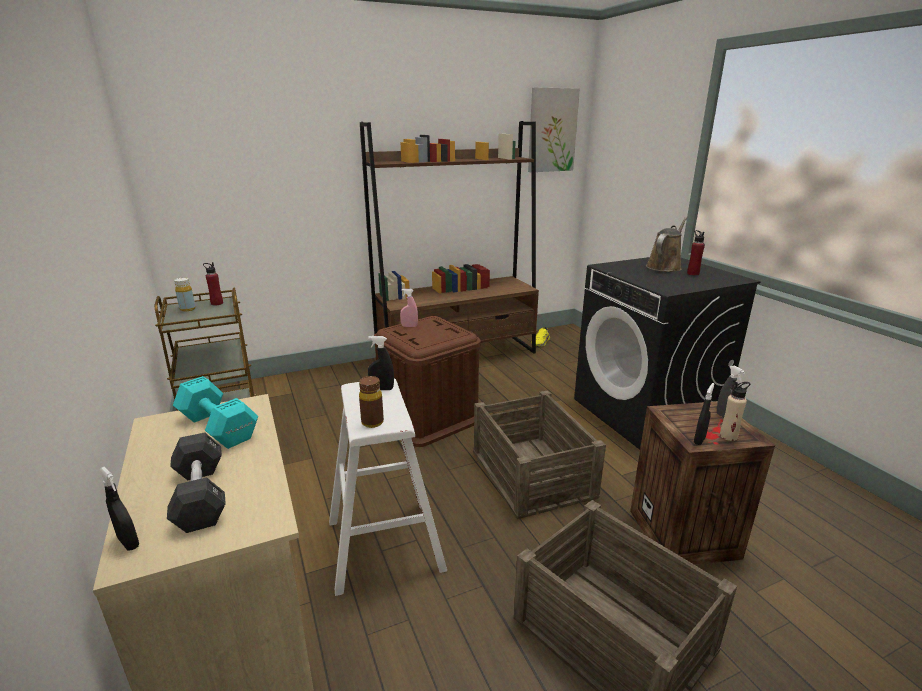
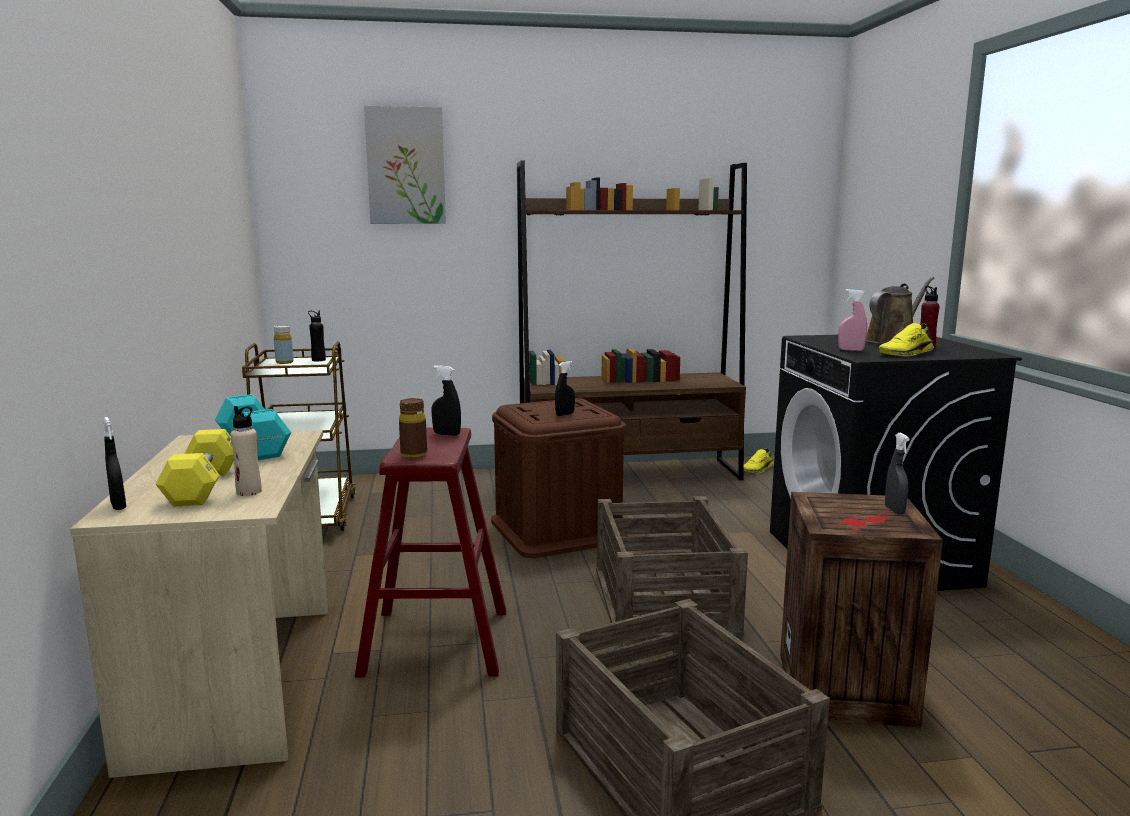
camera: 15 degrees right, 10 degrees down
black dumbbell [167,432,226,533] -> yellow dumbbell [155,429,234,507]
red bottle [203,262,223,306] -> black bottle [308,311,326,361]
white stool [329,379,447,596] -> red stool [355,428,506,677]
pink spray bottle [400,289,418,327] -> pink spray bottle moved to [838,289,867,351]
picture [528,87,580,172] -> picture moved to [364,106,446,224]
black spray bottle [694,383,714,445] -> black spray bottle moved to [555,361,575,416]
beige bottle [720,382,751,441] -> beige bottle moved to [231,406,261,496]
none -> yellow shoe [879,323,934,357]

